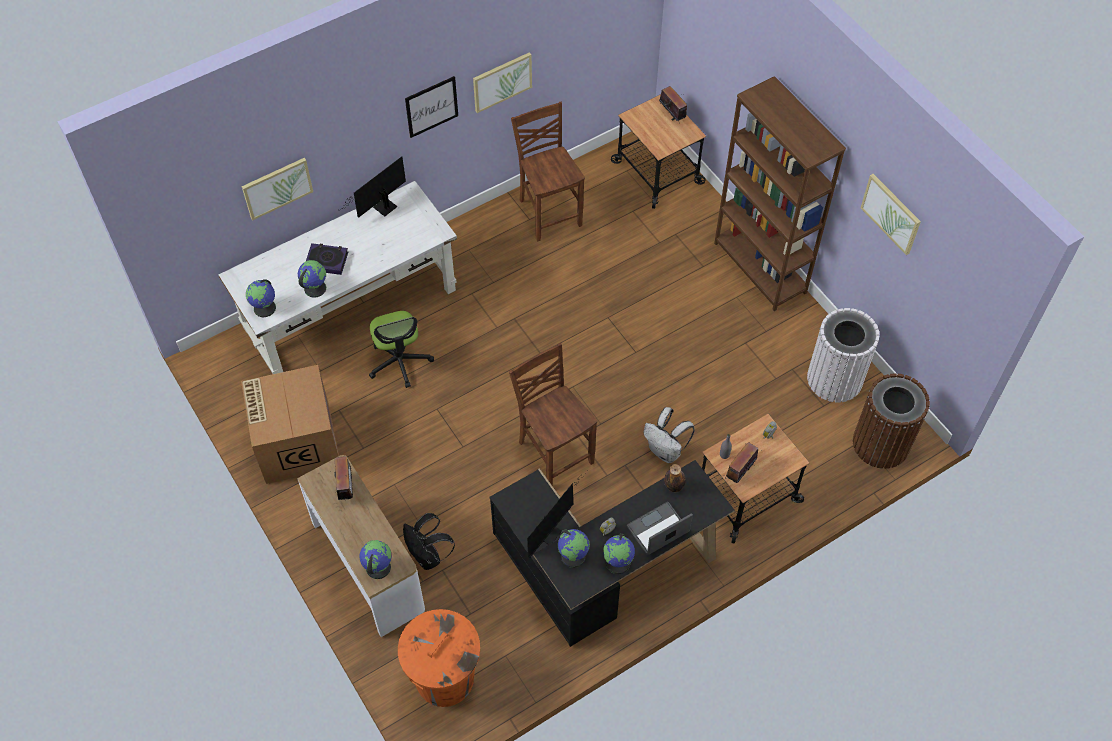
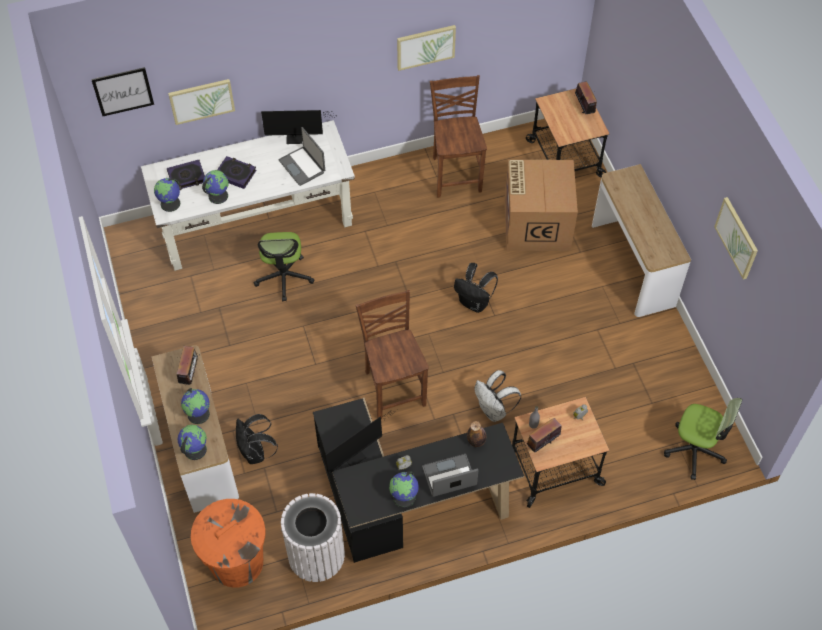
camera: 15 degrees right, 0 degrees up
cardboard box [241,365,339,484] -> cardboard box moved to [504,160,578,251]
monitor [341,157,406,218] -> monitor turned 150 degrees counterclockwise [261,110,337,144]
picture [405,76,458,138] -> picture moved to [91,67,154,116]
globe [558,529,590,568] -> globe moved to [181,388,210,424]
brown bookcase [714,76,846,311] -> console table [592,164,691,317]
white trash can [807,308,879,402] -> white trash can moved to [281,493,345,582]
brown trash can [853,373,930,469] -> office chair [664,398,742,480]
none -> book [167,160,205,190]
none -> laptop [278,127,325,186]
none -> black backpack [454,263,498,313]

